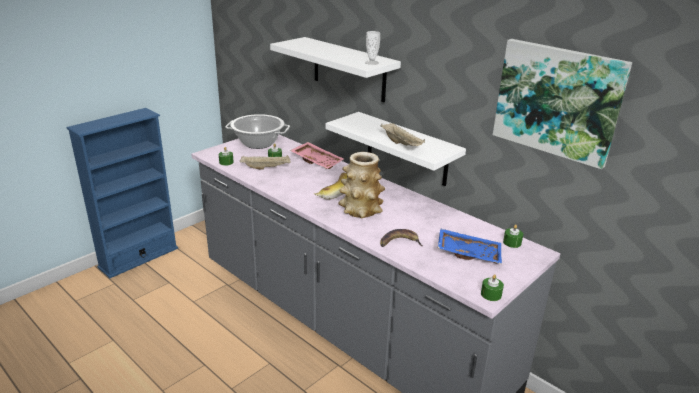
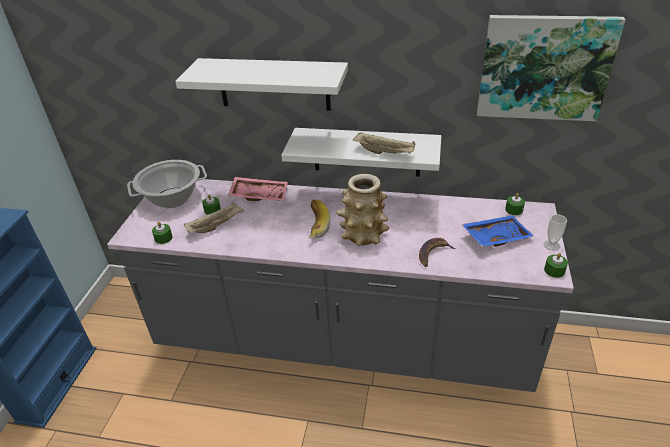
camera: 30 degrees left, 10 degrees up
cup [365,31,380,65] -> cup moved to [543,214,567,251]

